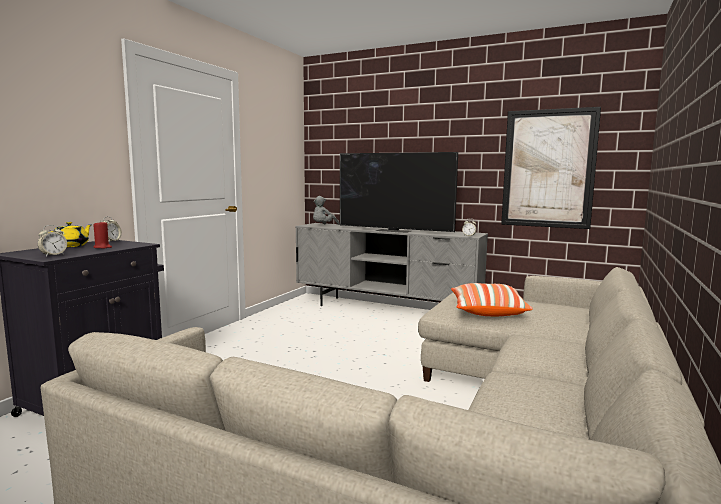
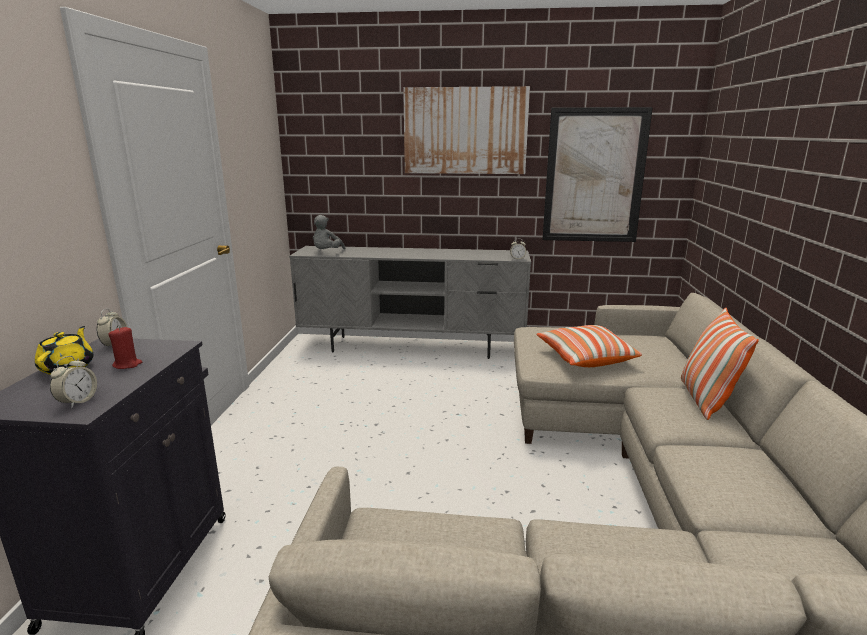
camera: 20 degrees left, 10 degrees up
television [340,152,458,233] -> none
none -> picture [403,86,530,174]
none -> pillow [681,308,759,420]

